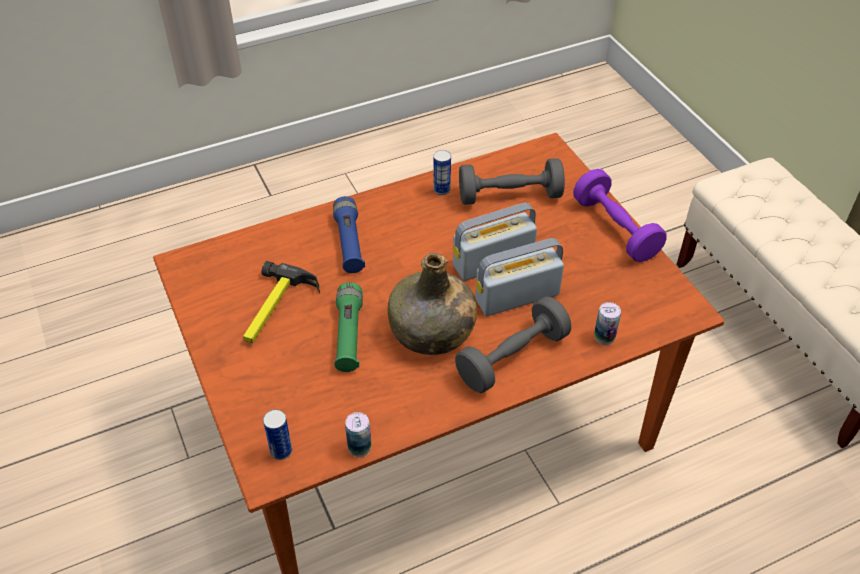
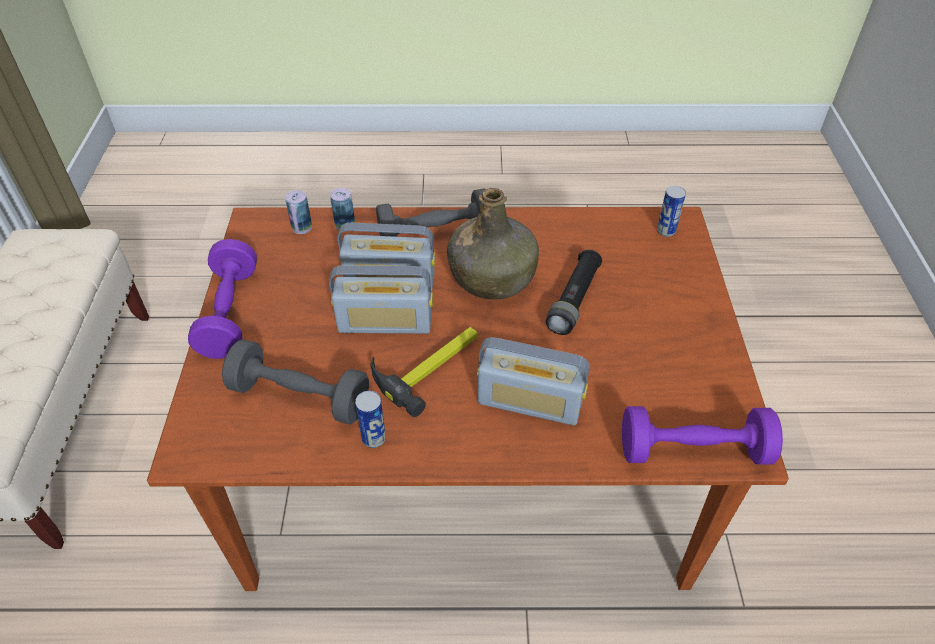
camera: 155 degrees left, 0 degrees up
hammer [243,261,320,343] -> hammer moved to [371,327,478,417]
blue flashlight [333,196,365,273] -> radio [477,337,589,425]
green flashlight [335,282,363,372] -> black flashlight [546,250,602,335]
can [345,412,371,457] -> can moved to [285,190,312,234]
none -> purple dumbbell [622,406,783,465]

